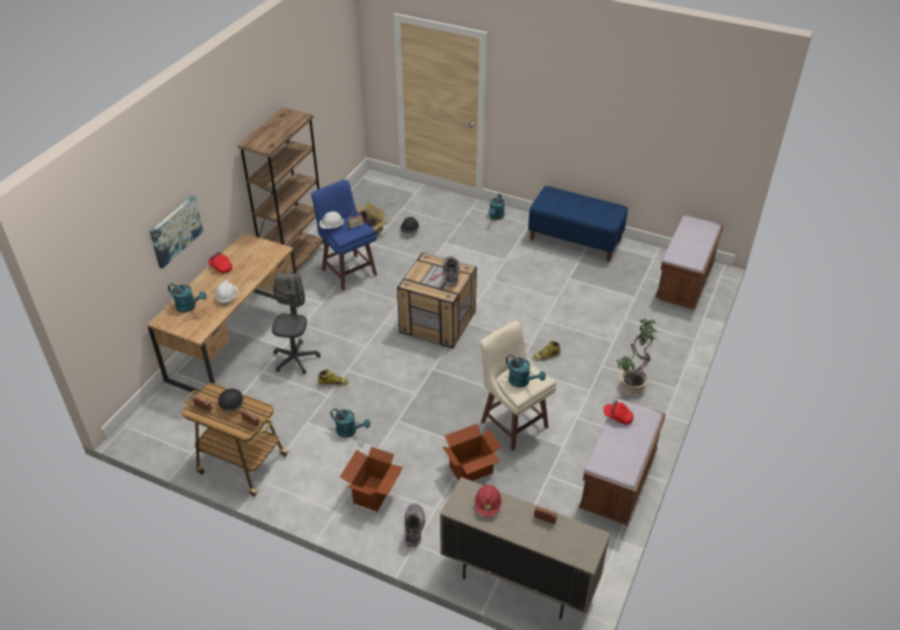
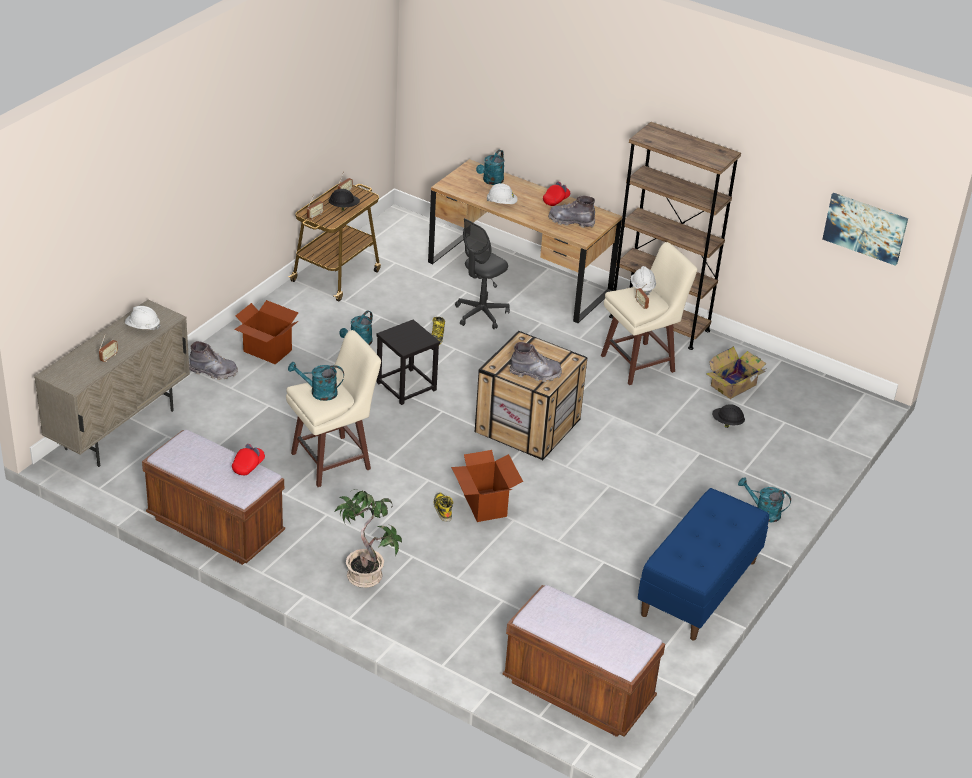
camera: 95 degrees right, 5 degrees down
picture [150,195,203,269] -> picture moved to [822,193,908,266]
grey office chair [272,273,320,374] -> grey office chair turned 120 degrees clockwise [455,218,510,329]
blue stool [311,179,377,291] -> beige stool [601,242,697,385]
cardboard box [443,424,501,481] -> cardboard box moved to [451,450,523,522]
red hard hat [475,485,502,517] -> white hard hat [125,306,160,330]
turquoise watering can [506,355,546,387] -> turquoise watering can turned 45 degrees clockwise [288,362,344,401]
none -> black stool [376,319,440,405]
none -> grey boot [548,196,595,228]

